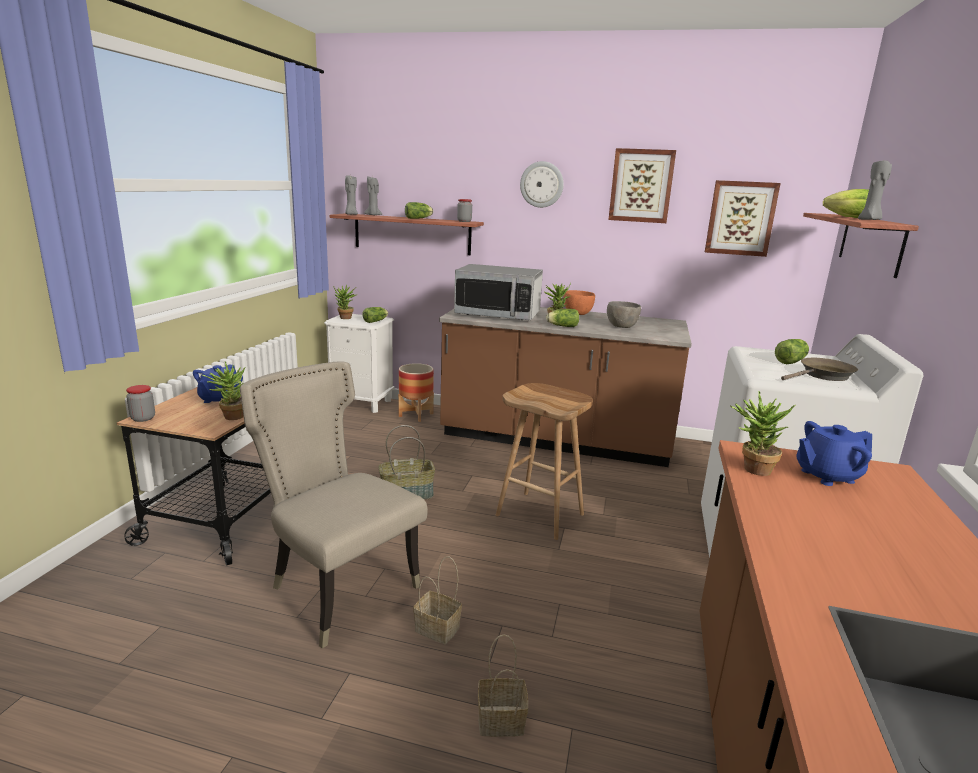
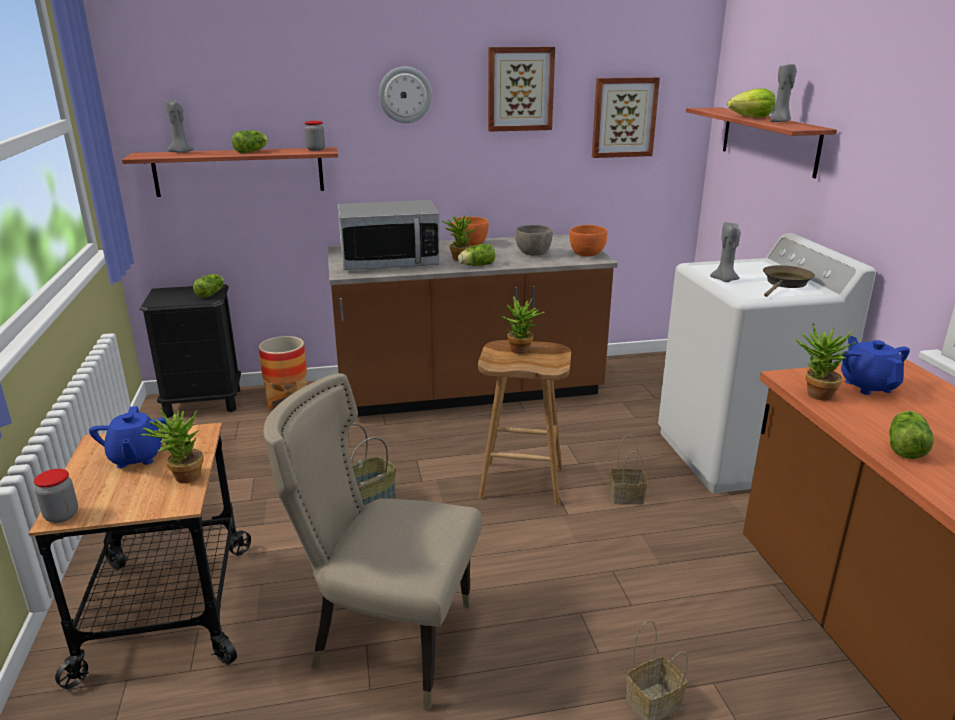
camera: 25 degrees left, 5 degrees up
white nightstand [324,314,395,413] -> black nightstand [140,284,241,418]
potted plant [334,285,358,319] -> potted plant moved to [502,297,545,354]
grey candle [345,175,358,215] -> grey candle moved to [710,222,741,282]
basket [413,556,462,644] -> basket moved to [610,435,648,505]
lettuce [775,339,809,364] -> lettuce moved to [889,411,934,459]
blue teapot [796,421,872,486] -> blue teapot turned 120 degrees clockwise [841,336,910,395]
none -> orange bowl [570,225,607,256]

